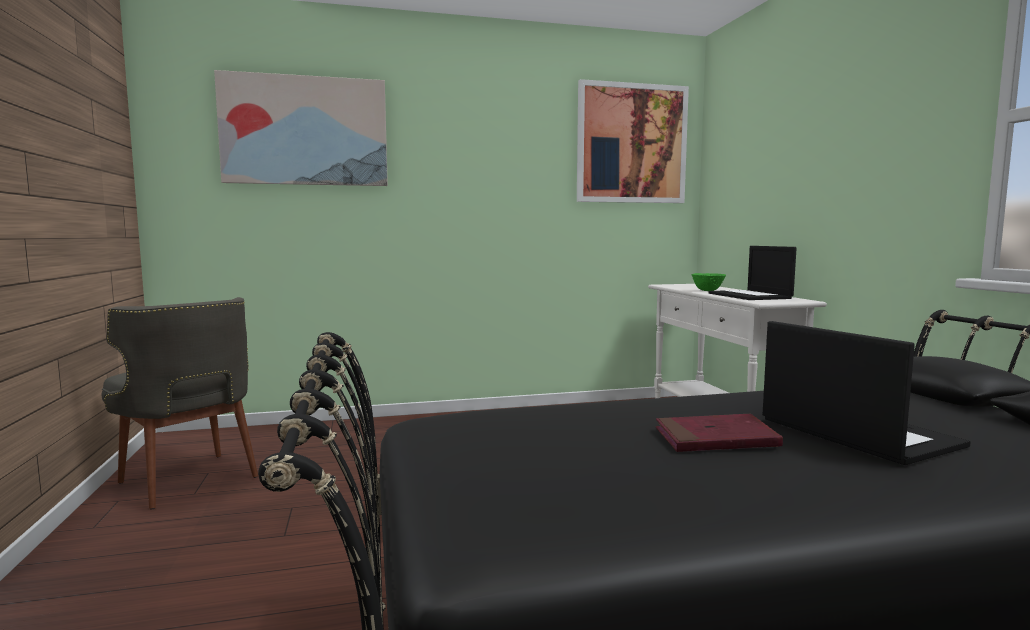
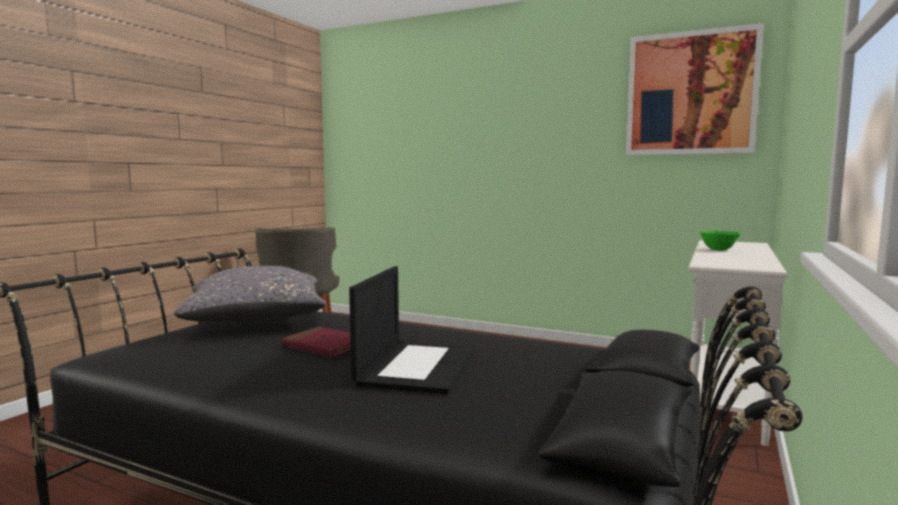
camera: 40 degrees right, 0 degrees up
picture [214,70,388,186] -> none
laptop [708,246,797,300] -> none
none -> grey pillow [174,266,326,323]

